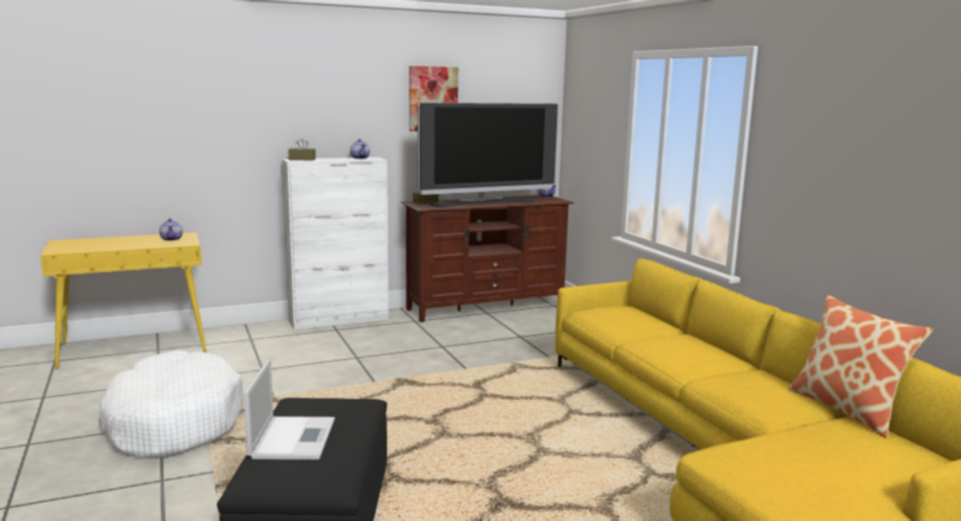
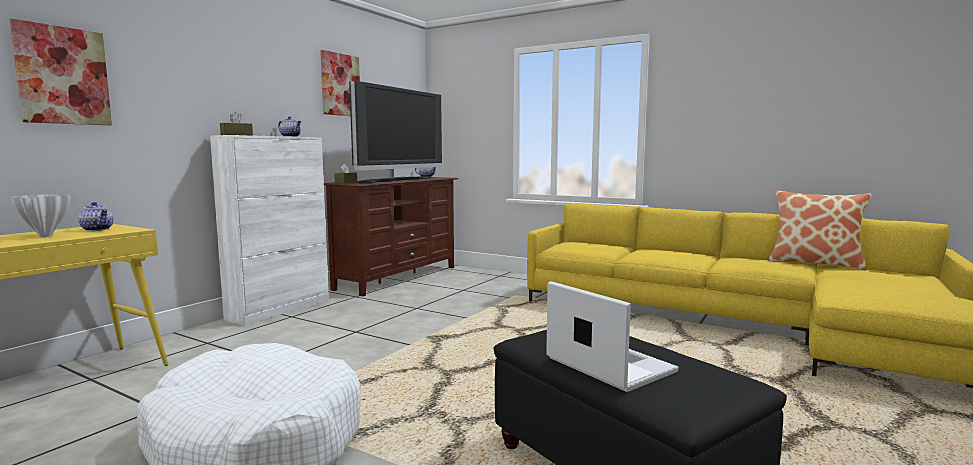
camera: 35 degrees left, 5 degrees down
none -> picture [10,19,112,125]
none -> white vase [11,194,70,237]

